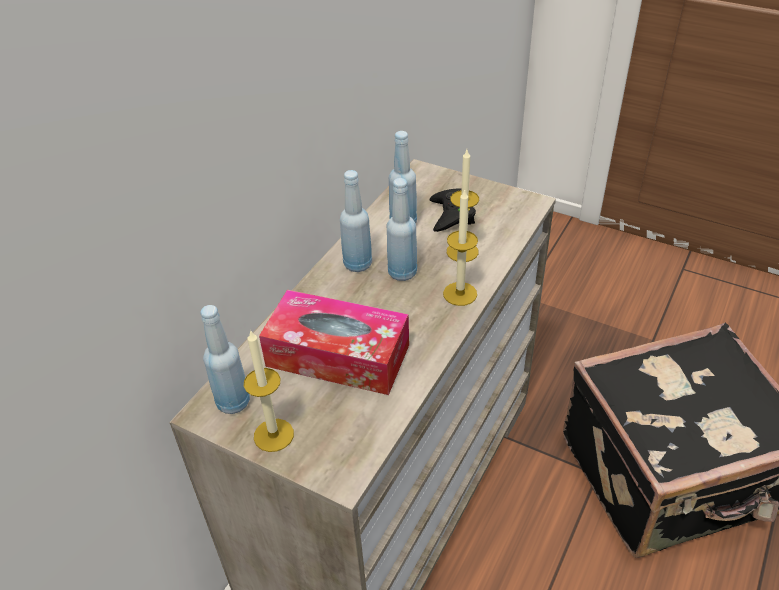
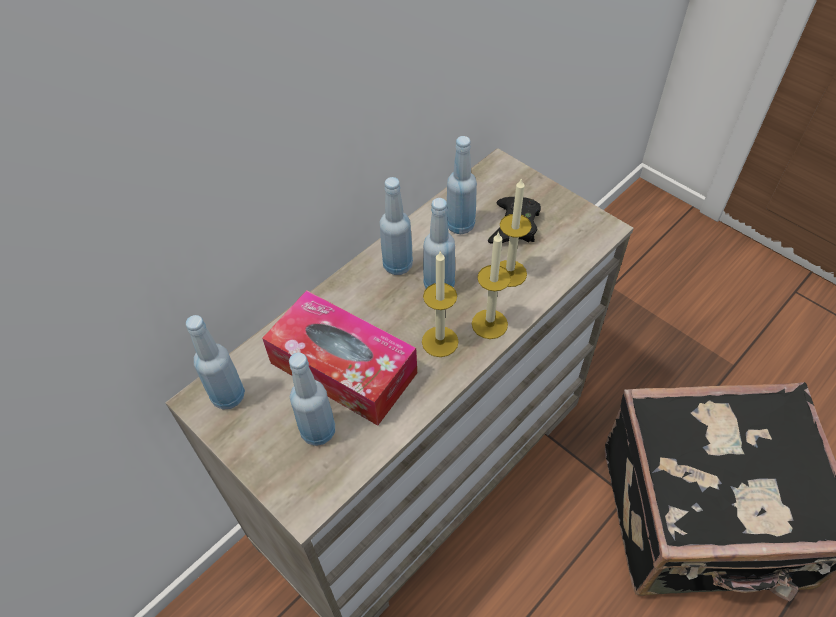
camera: 15 degrees right, 10 degrees up
candle [244,330,294,452] -> candle moved to [422,251,459,357]
none -> blue bottle [289,353,335,446]

